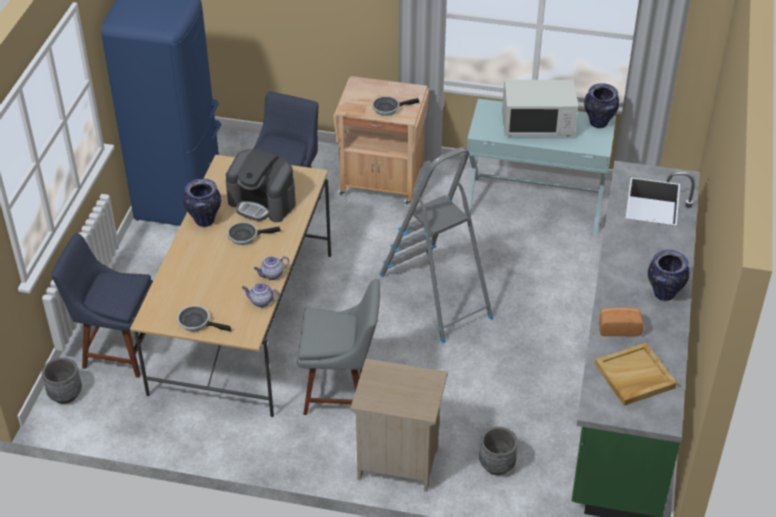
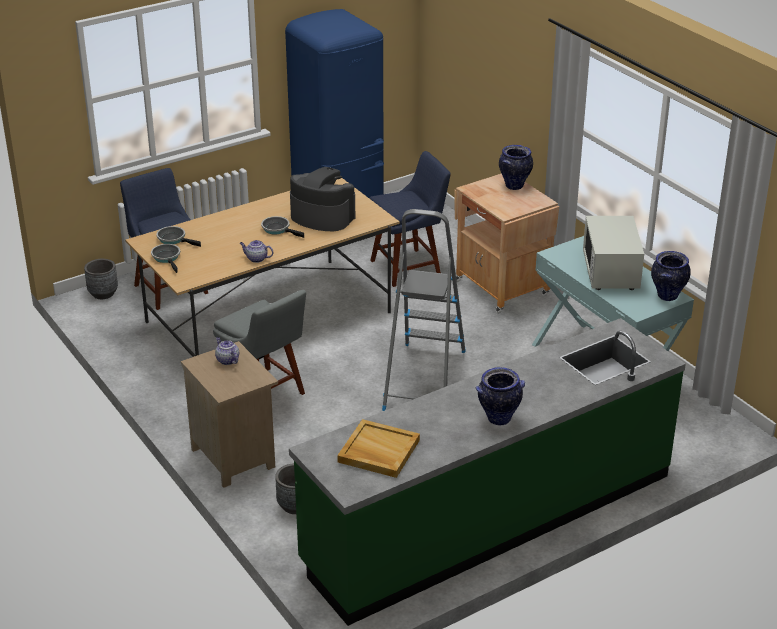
camera: 45 degrees right, 10 degrees down
vase [183,179,221,227] -> vase moved to [499,145,533,190]
coffee machine [226,150,296,222] -> coffee machine turned 135 degrees clockwise [290,167,355,231]
teapot [242,283,280,307] -> teapot moved to [215,337,239,365]
frying pan [372,96,419,116] -> frying pan moved to [156,226,201,247]
white microwave [502,80,578,136] -> white microwave turned 45 degrees clockwise [583,216,644,290]
bread [599,307,644,336] -> none

